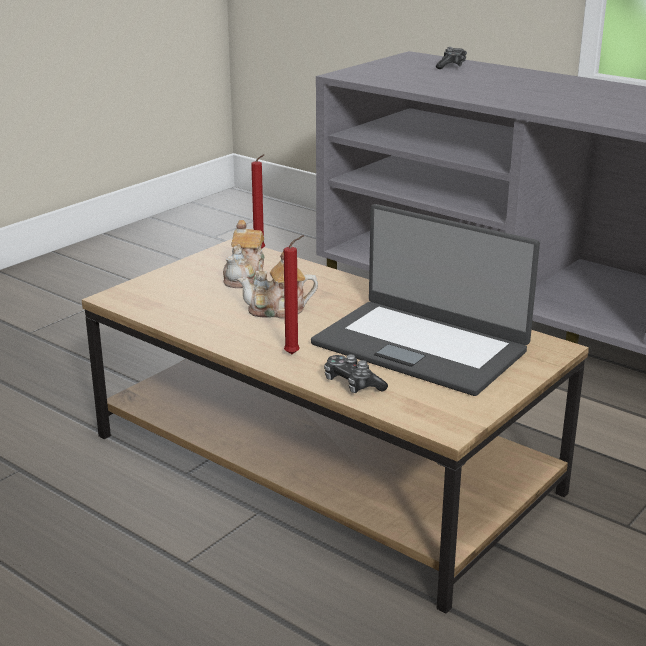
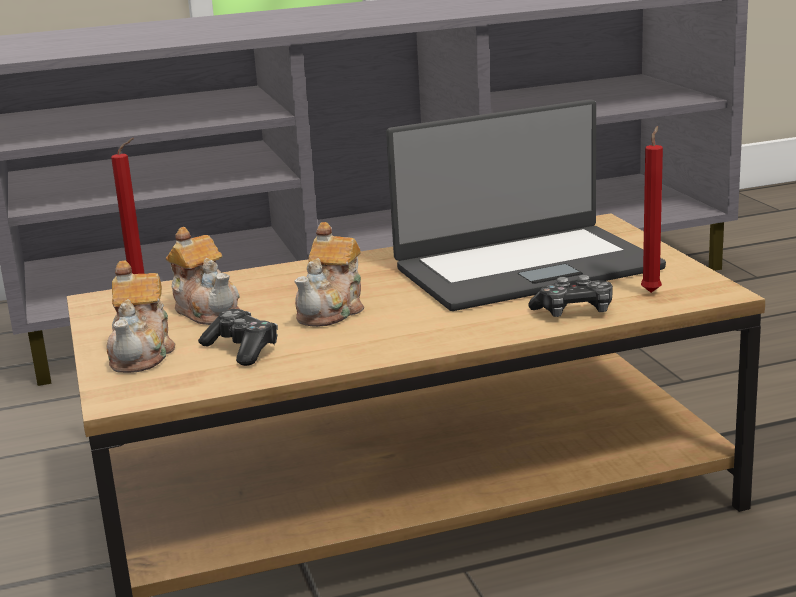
camera: 55 degrees left, 5 degrees down
red candle [284,235,304,354] -> red candle moved to [641,126,663,293]
game controller [436,47,467,69] -> game controller moved to [198,309,278,366]
none -> teapot [106,260,175,373]

